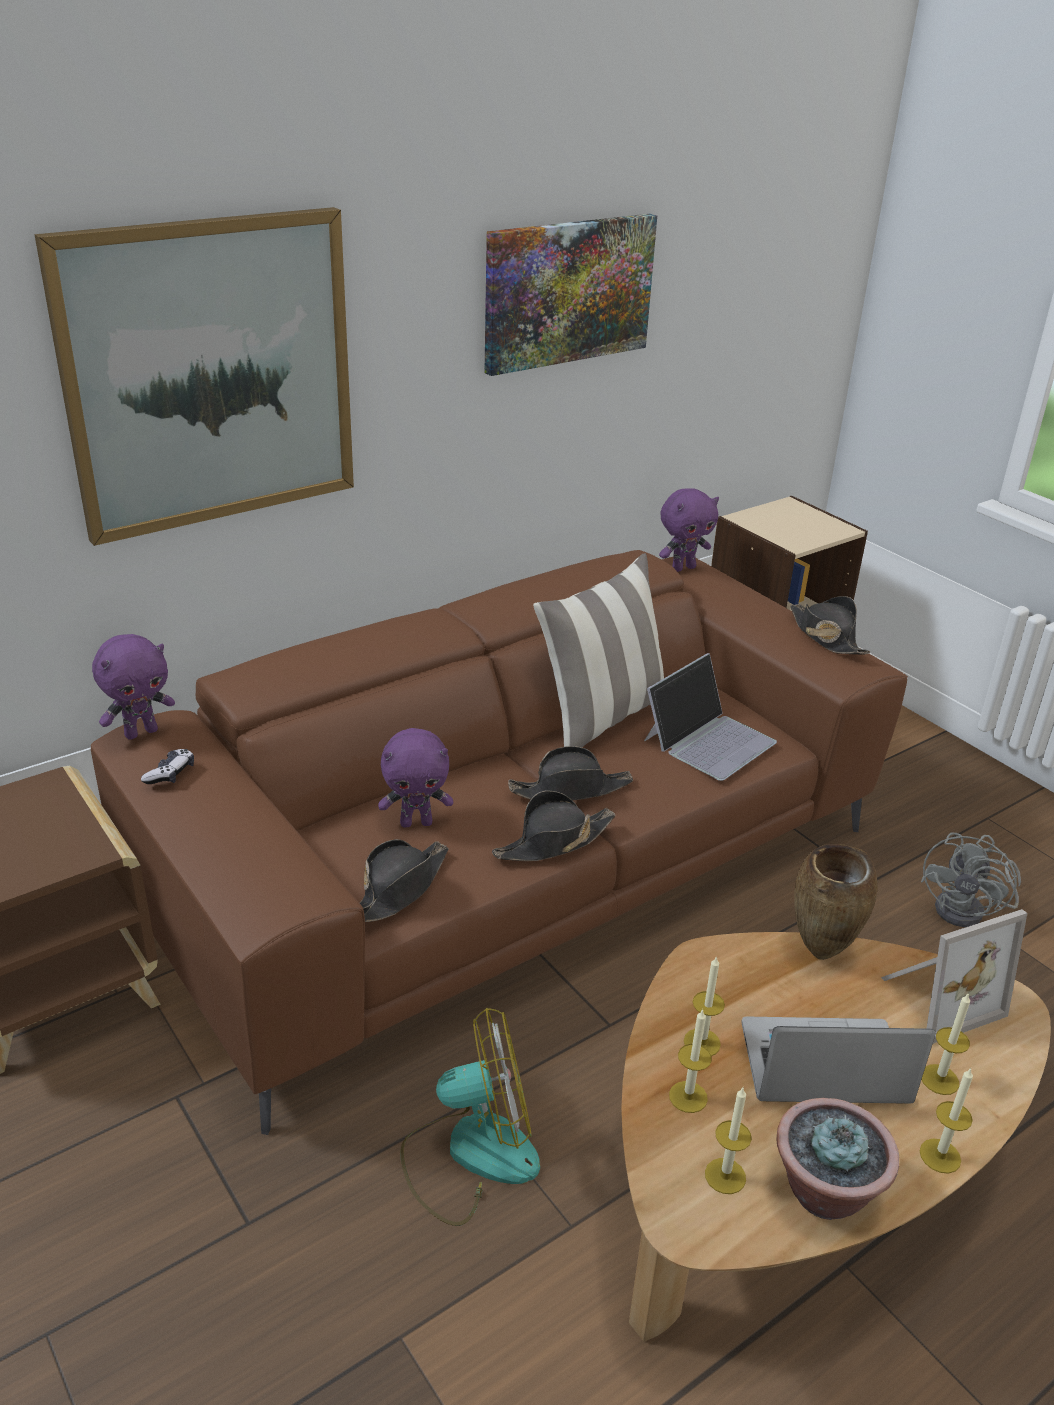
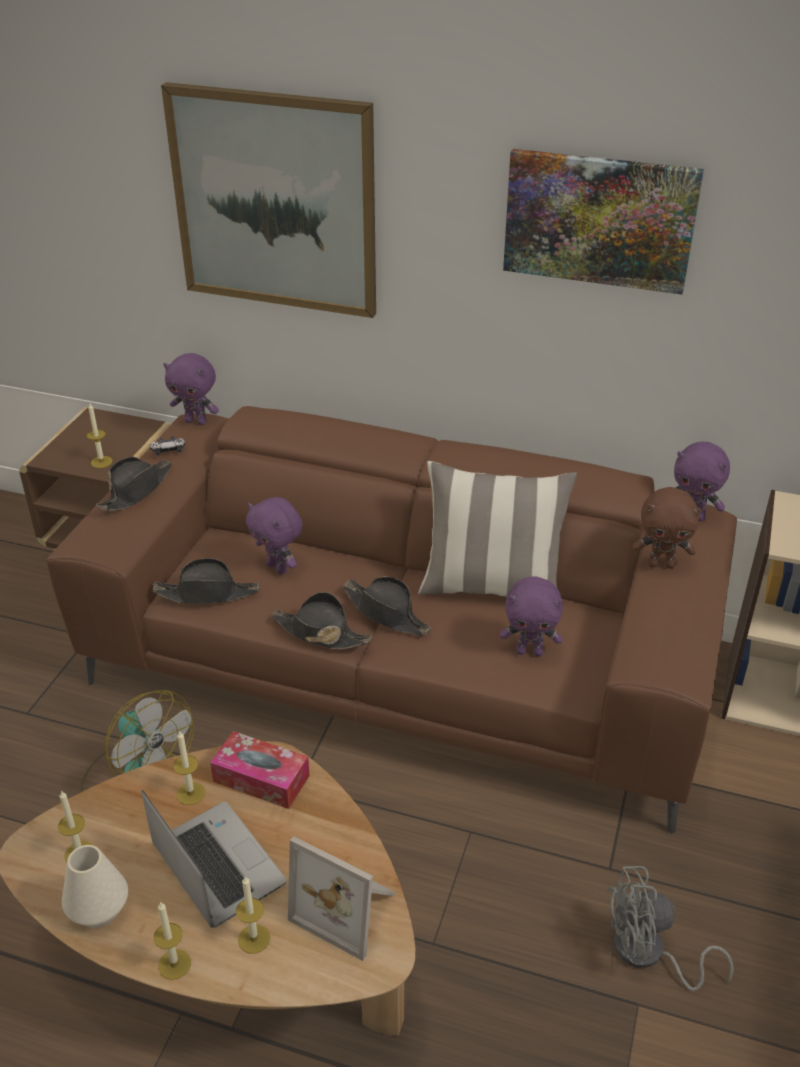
camera: 55 degrees right, 5 degrees up
laptop [644,653,777,781] -> purple plush toy [500,576,563,656]
candle [669,1009,712,1113] -> candle moved to [87,404,112,468]
potted plant [777,1098,899,1220] -> white vase [62,845,128,928]
black hat [790,596,870,654] -> black hat moved to [96,457,172,511]
brown vase [794,844,878,960] -> none
none -> tissue box [210,731,310,809]
none -> brown plush toy [633,487,701,569]

